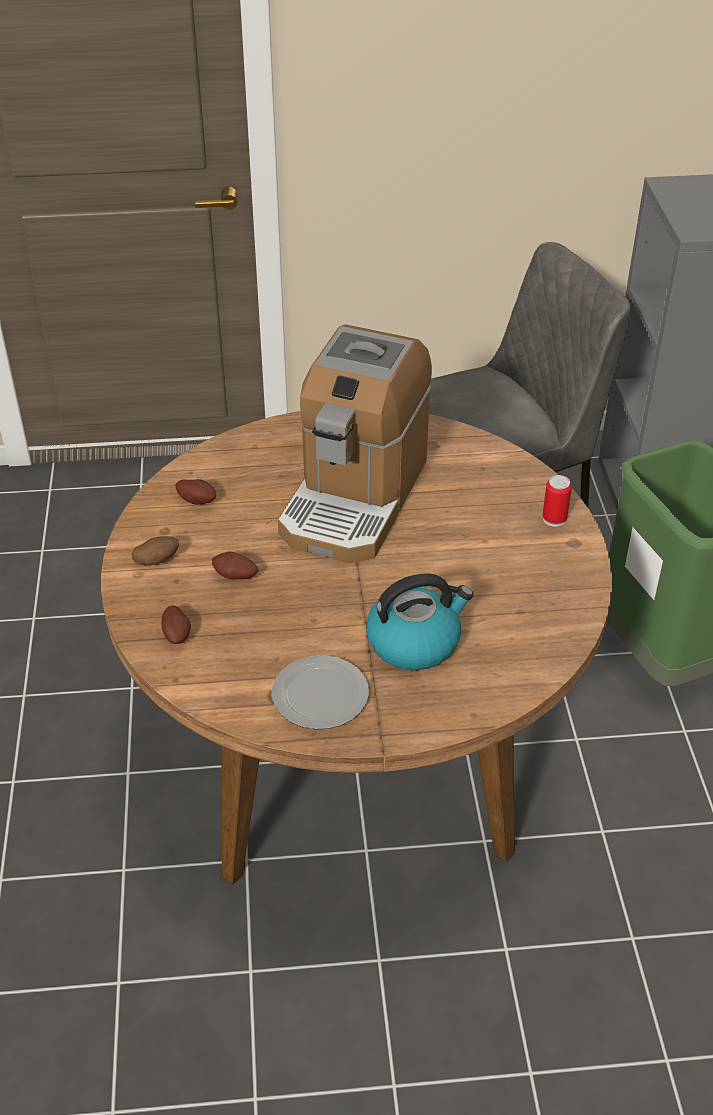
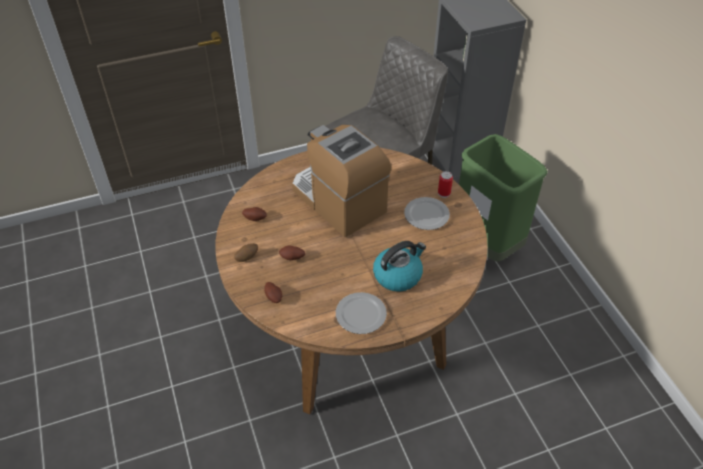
camera: 15 degrees left, 5 degrees up
coffee machine [278,324,432,563] -> coffee machine turned 135 degrees clockwise [292,125,391,237]
none -> plate [404,197,450,230]

